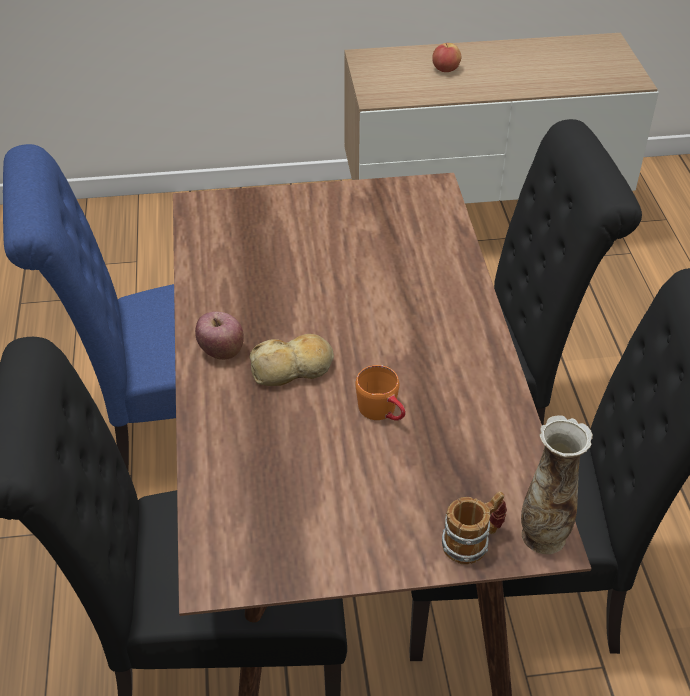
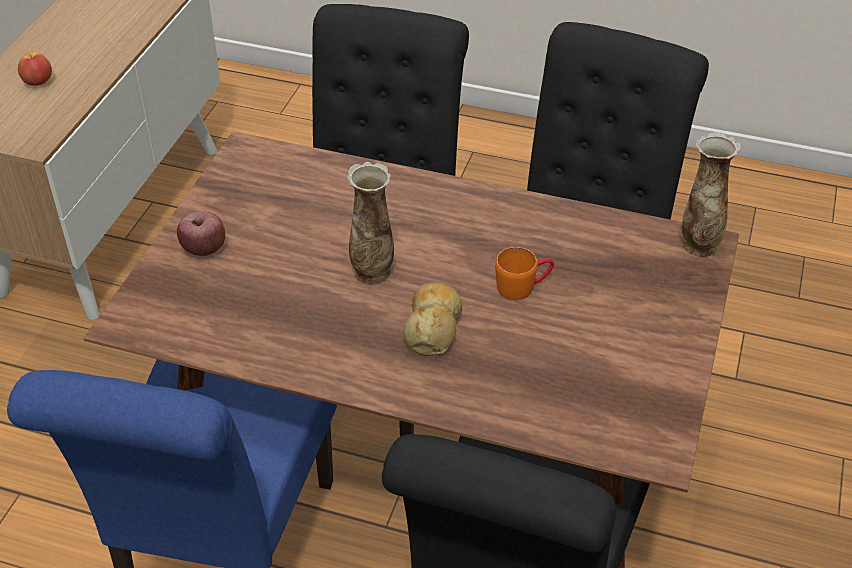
camera: 65 degrees left, 0 degrees up
apple [195,311,244,360] -> apple moved to [177,211,225,256]
mug [442,491,507,565] -> none
none -> vase [347,162,394,285]

